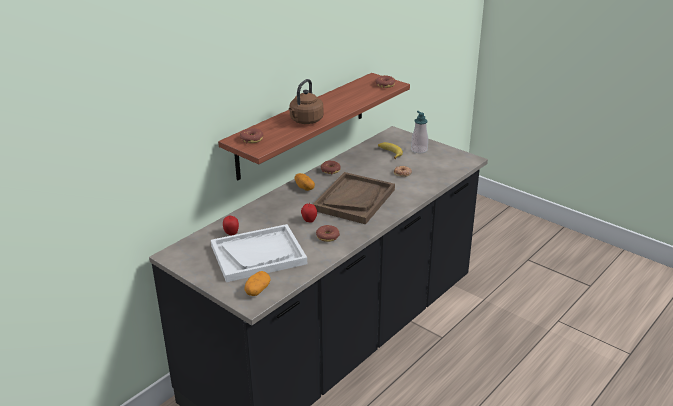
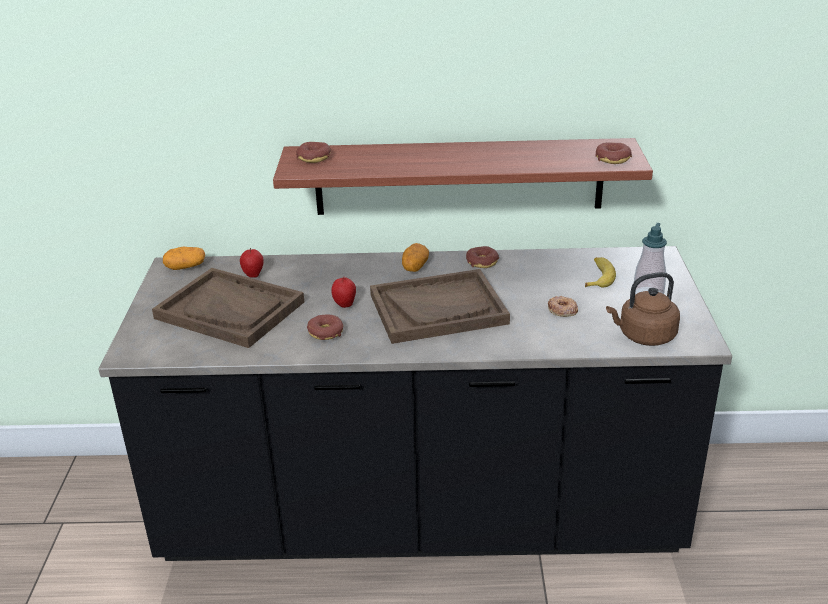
camera: 50 degrees right, 0 degrees up
white tray [211,224,307,282] -> brown tray [152,268,304,348]
potato [245,271,271,296] -> potato moved to [163,247,205,270]
brown kettle [289,79,323,124] -> brown kettle moved to [606,272,680,346]

